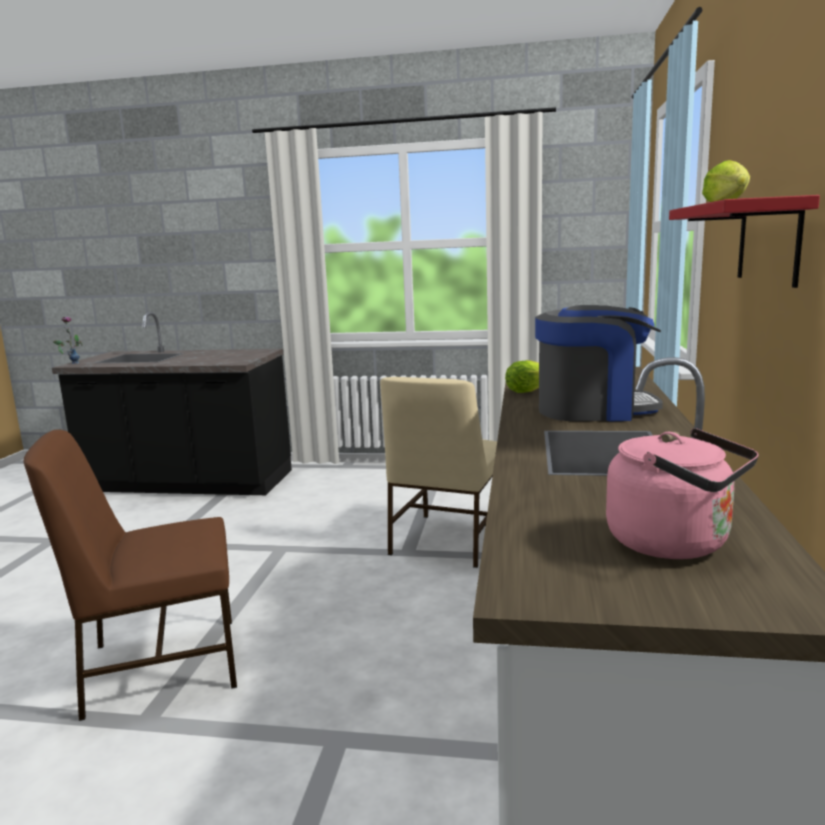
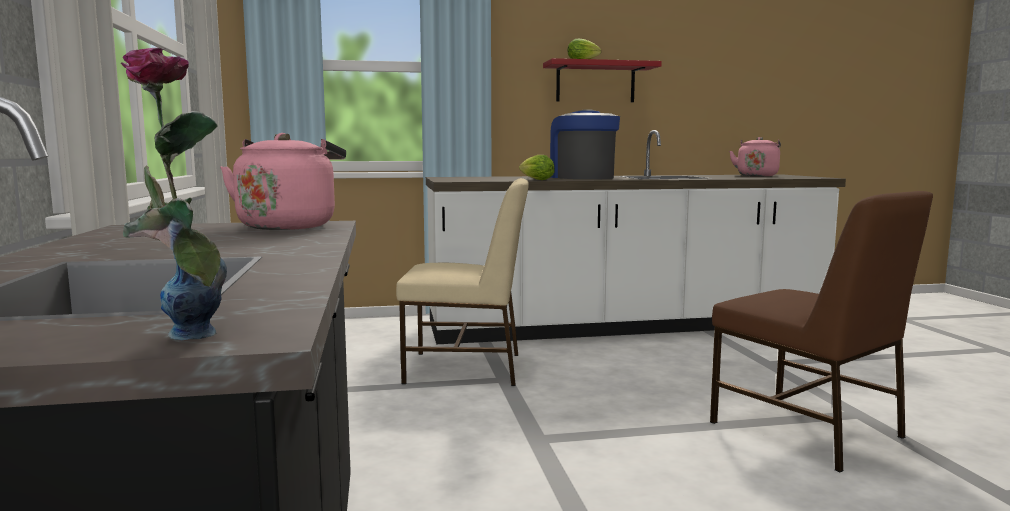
camera: 110 degrees left, 5 degrees down
none -> pink kettle [220,133,346,230]

